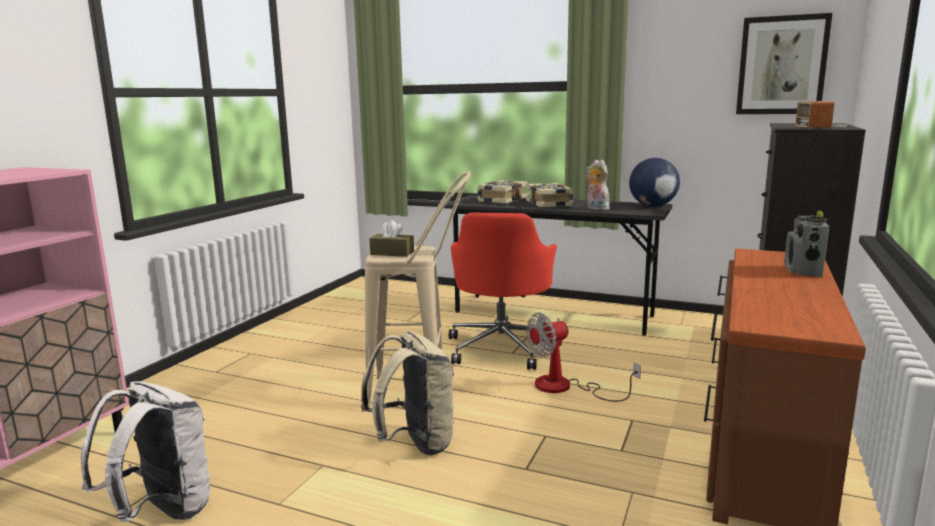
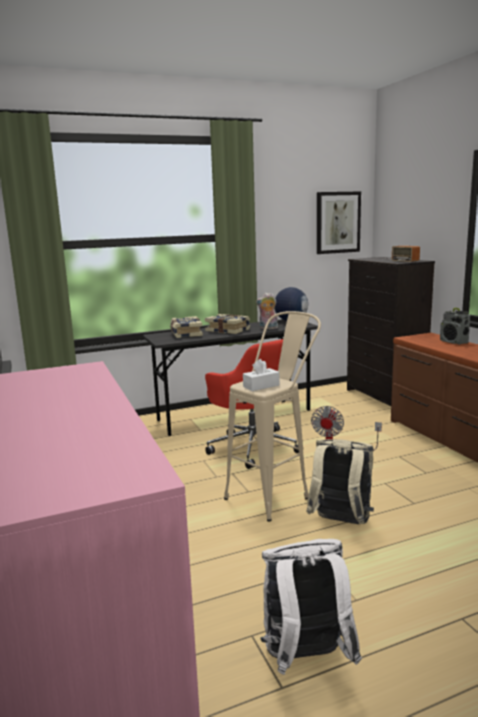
camera: 45 degrees left, 0 degrees up
brown tissue box [369,220,414,257] -> white tissue box [243,359,280,391]

